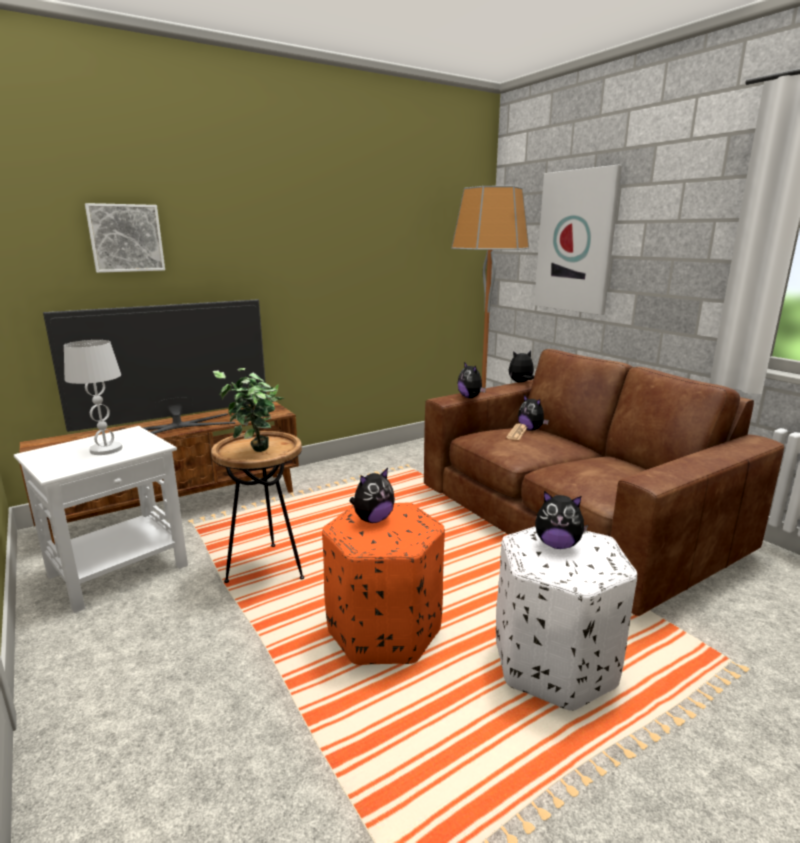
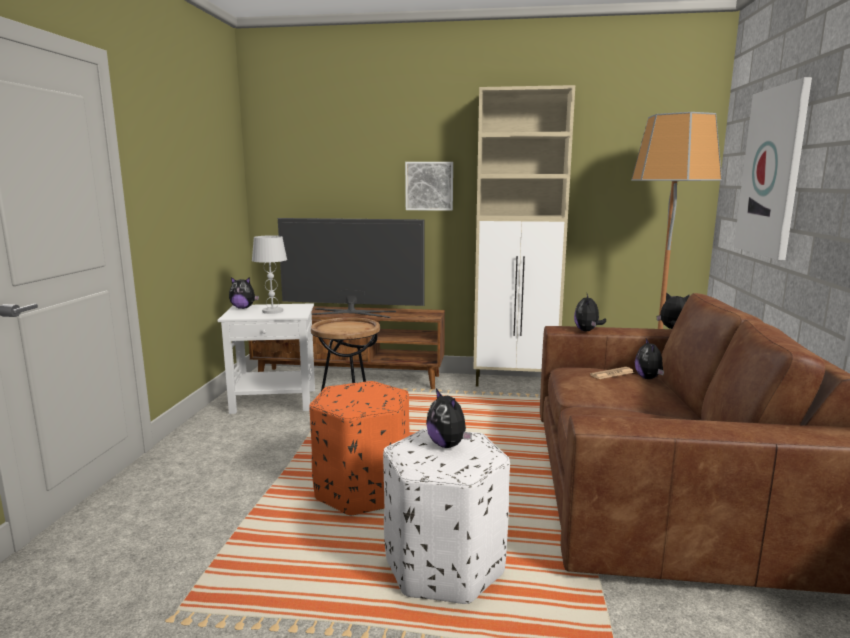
camera: 40 degrees right, 5 degrees down
picture [85,203,165,273] -> picture moved to [405,162,453,211]
potted plant [213,368,284,452] -> none
plush toy [349,468,395,523] -> plush toy moved to [229,277,259,309]
none -> beige cabinet [473,85,575,387]

